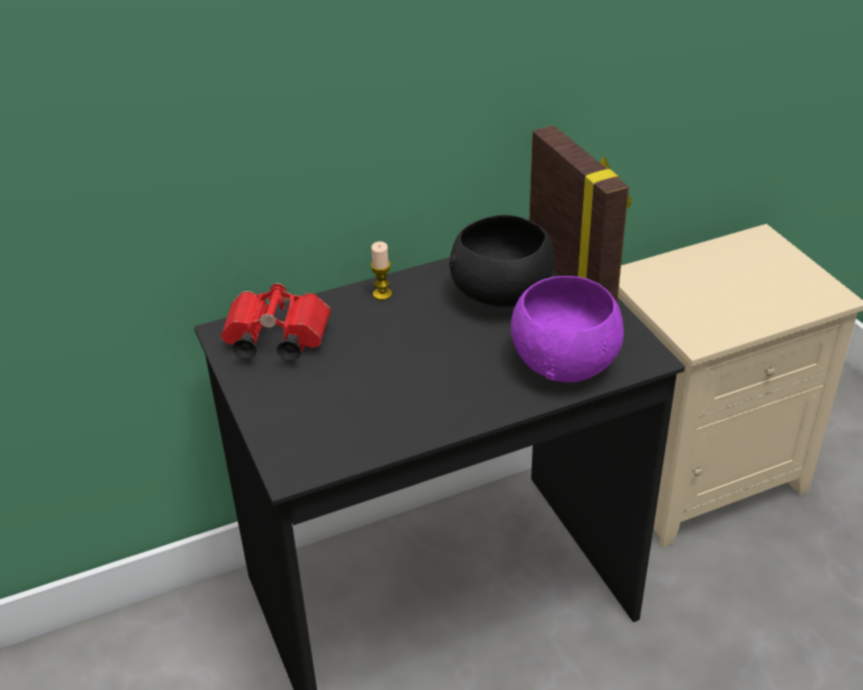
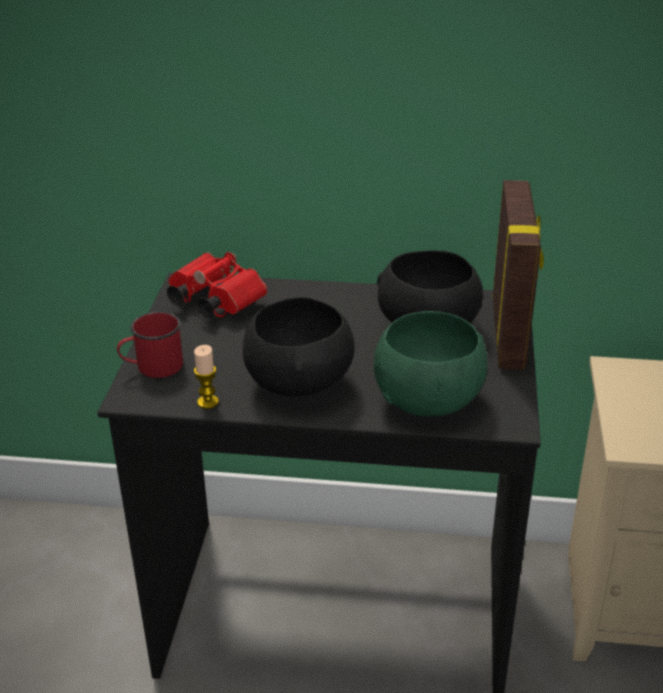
camera: 30 degrees right, 5 degrees down
candle [371,241,392,300] -> candle moved to [194,345,219,409]
purple bowl [511,276,624,383] -> green bowl [374,311,488,416]
none -> red mug [117,311,183,378]
none -> black bowl [243,297,354,396]

